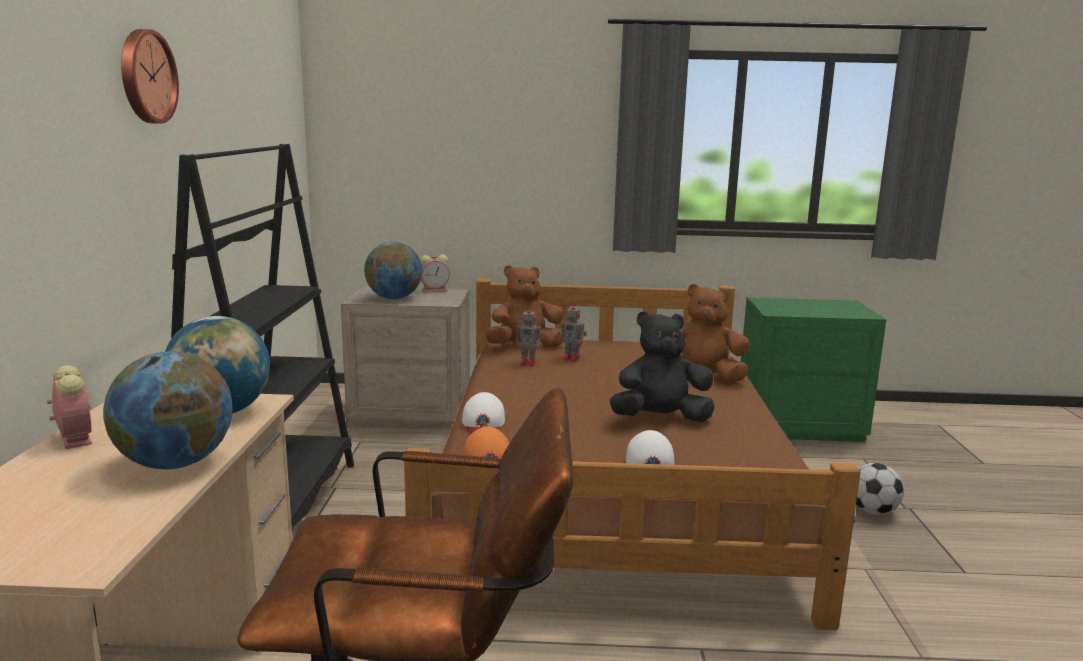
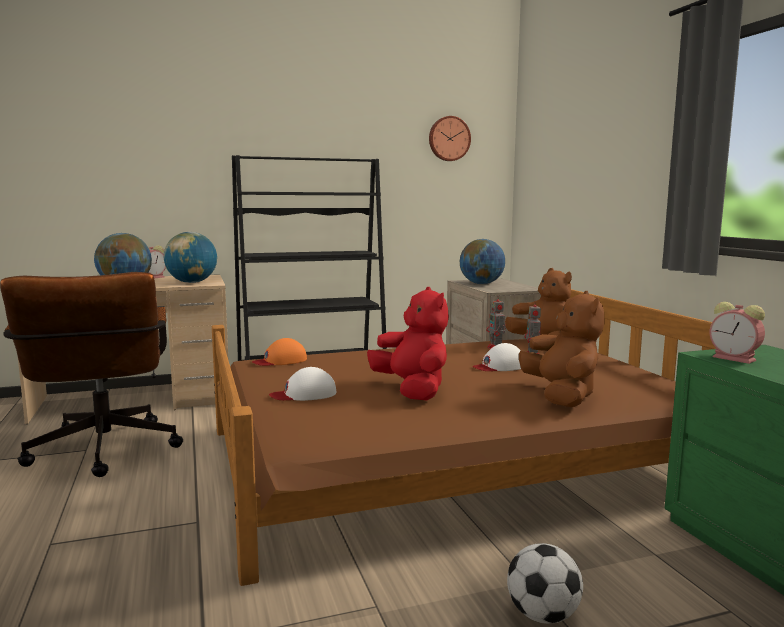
camera: 70 degrees right, 5 degrees down
wall clock [121,29,179,124] -> wall clock moved to [429,116,471,161]
alarm clock [420,255,450,292] -> alarm clock moved to [710,302,765,364]
white cap [462,392,505,434] -> white cap moved to [472,343,521,371]
black plush toy [610,311,715,422] -> red plush toy [367,287,449,401]

